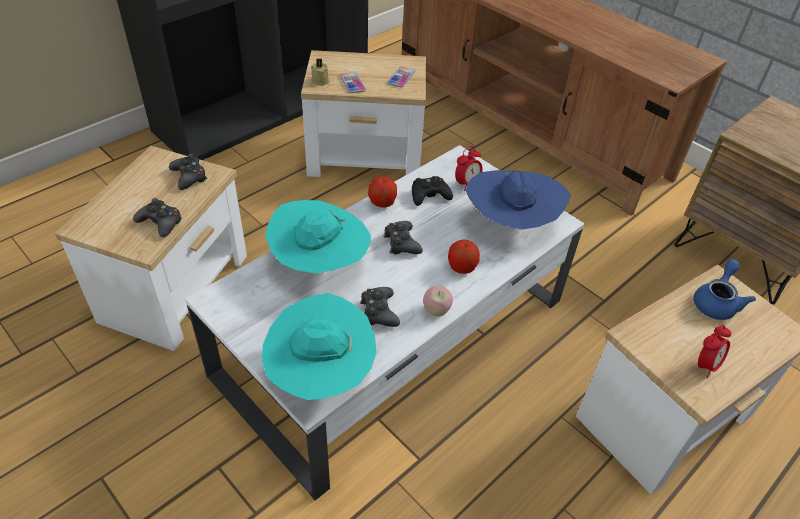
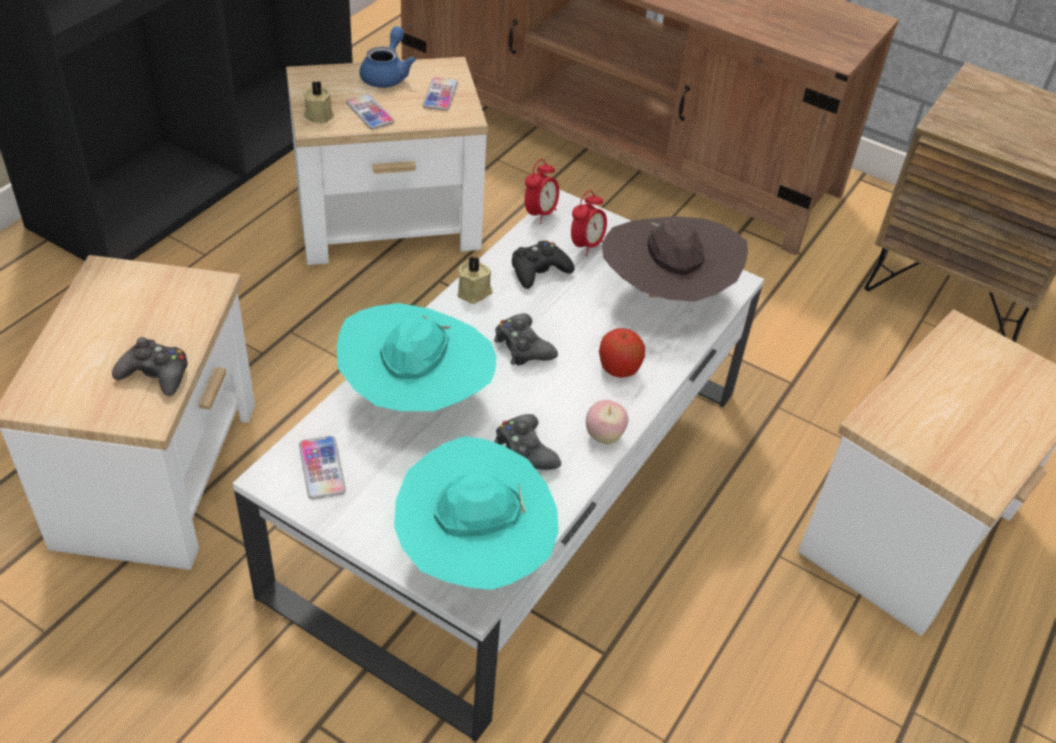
camera: 15 degrees left, 0 degrees up
black game controller [169,154,207,190] -> none
apple [368,176,397,208] -> beige candle [458,256,493,304]
blue hat [466,170,571,230] -> brown hat [602,216,748,302]
blue teapot [694,259,756,320] -> blue teapot moved to [360,26,416,88]
alarm clock [698,324,731,378] -> alarm clock moved to [525,159,559,224]
none -> phone [299,436,346,499]

